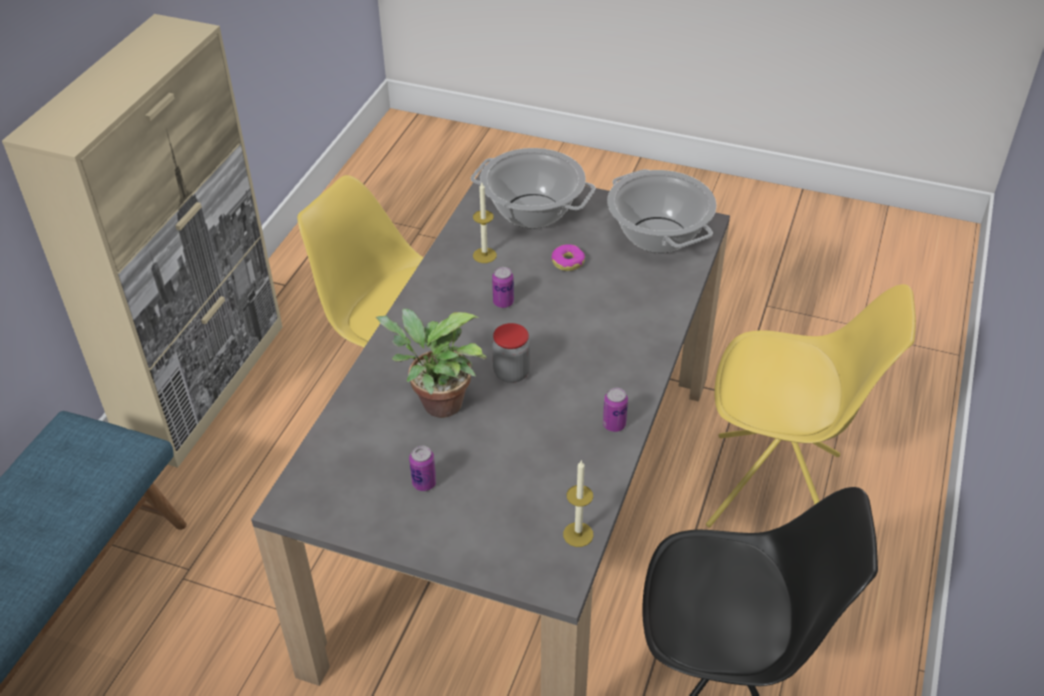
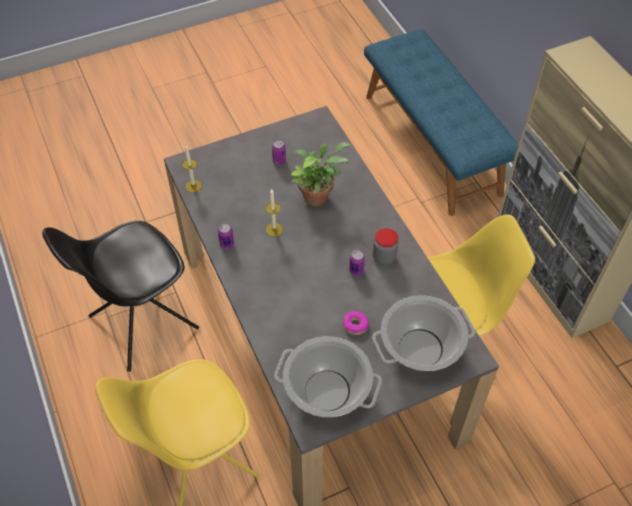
camera: 135 degrees right, 10 degrees up
candle [473,183,497,263] -> candle moved to [266,189,283,237]
jar [492,323,530,383] -> jar moved to [373,228,398,265]

